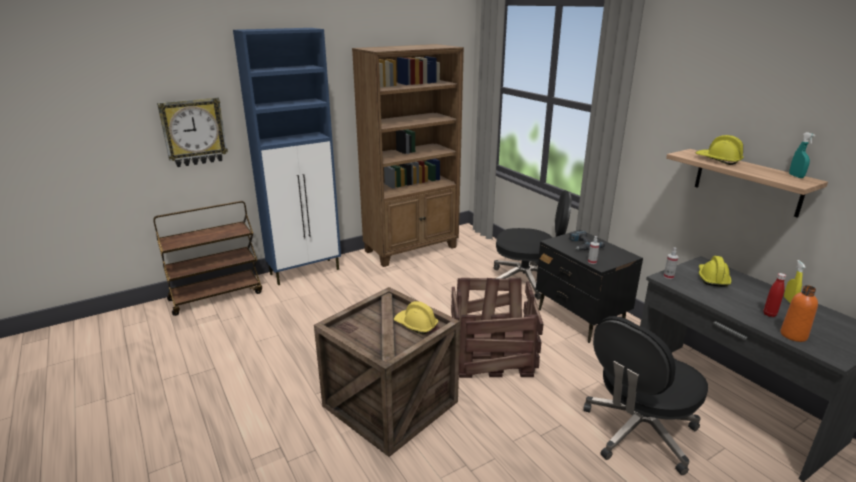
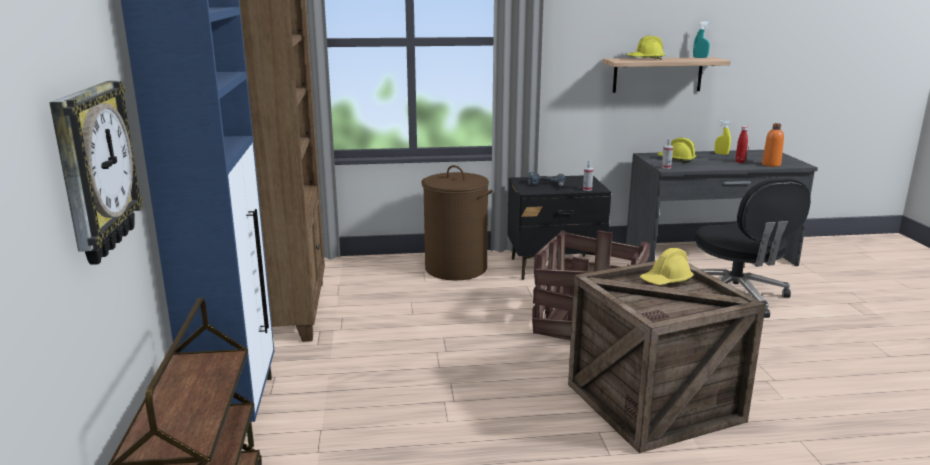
camera: 65 degrees left, 5 degrees down
black office chair [494,190,572,300] -> brown laundry basket [421,165,493,280]

